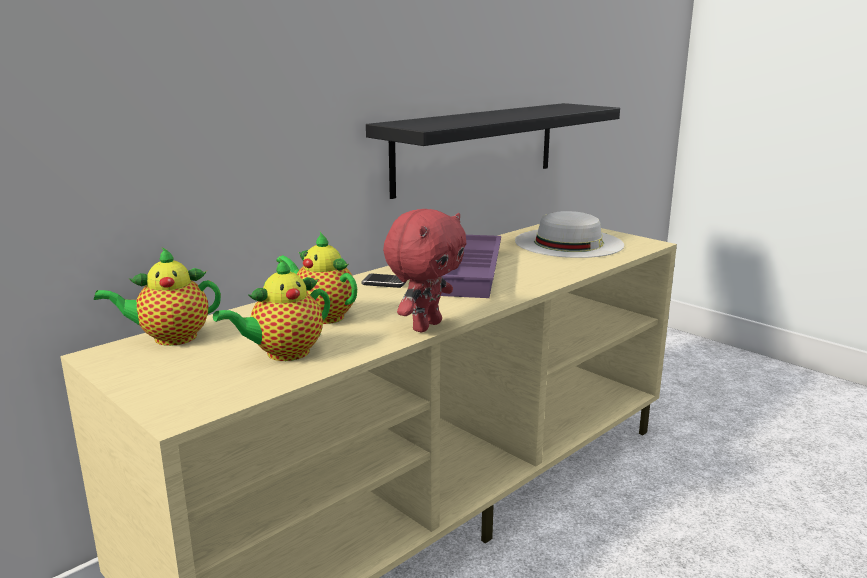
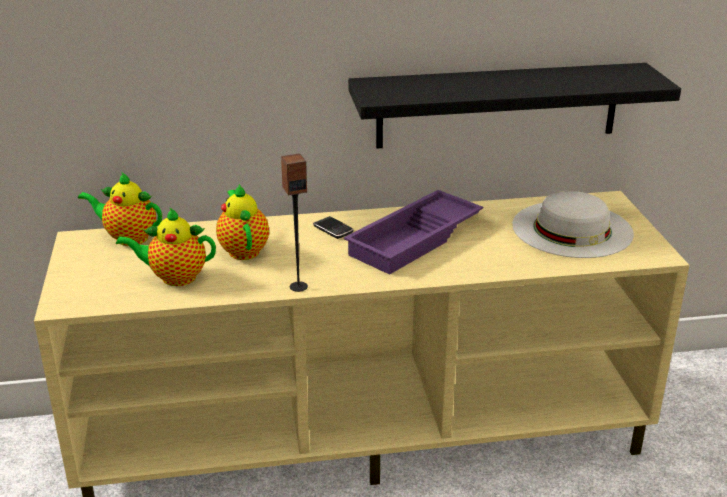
camera: 35 degrees right, 10 degrees up
red plush toy [383,209,466,332] -> speaker [281,153,308,292]

